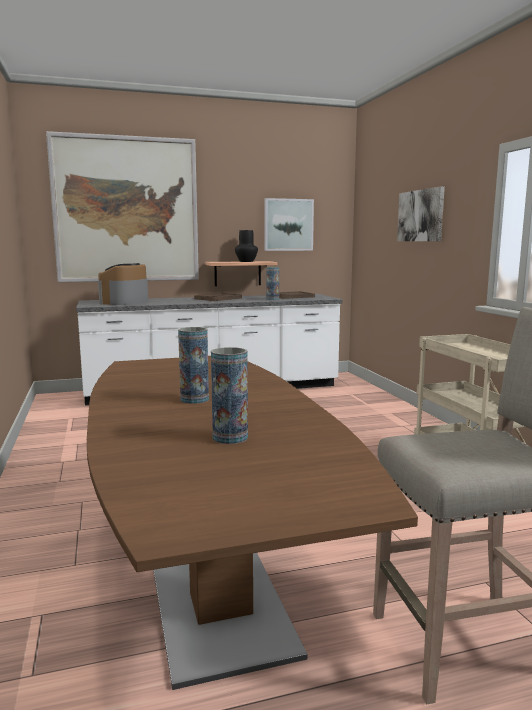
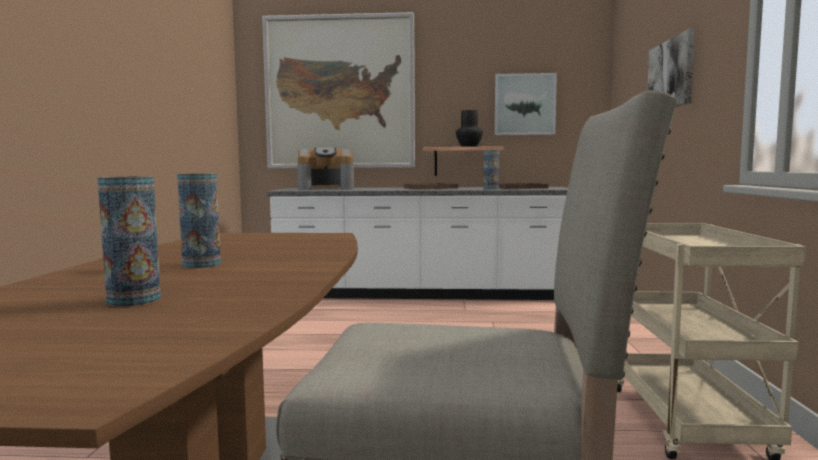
camera: 20 degrees right, 5 degrees down
coffee machine [98,263,149,305] -> coffee machine turned 135 degrees counterclockwise [297,147,354,190]

